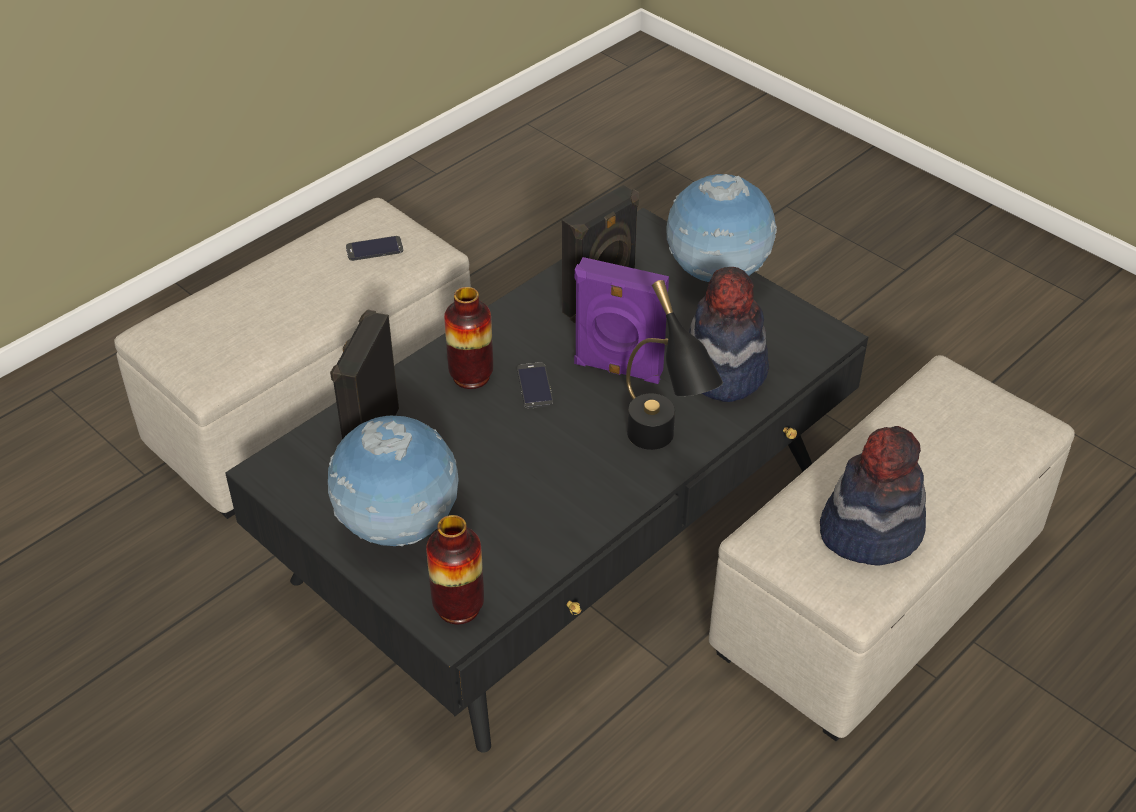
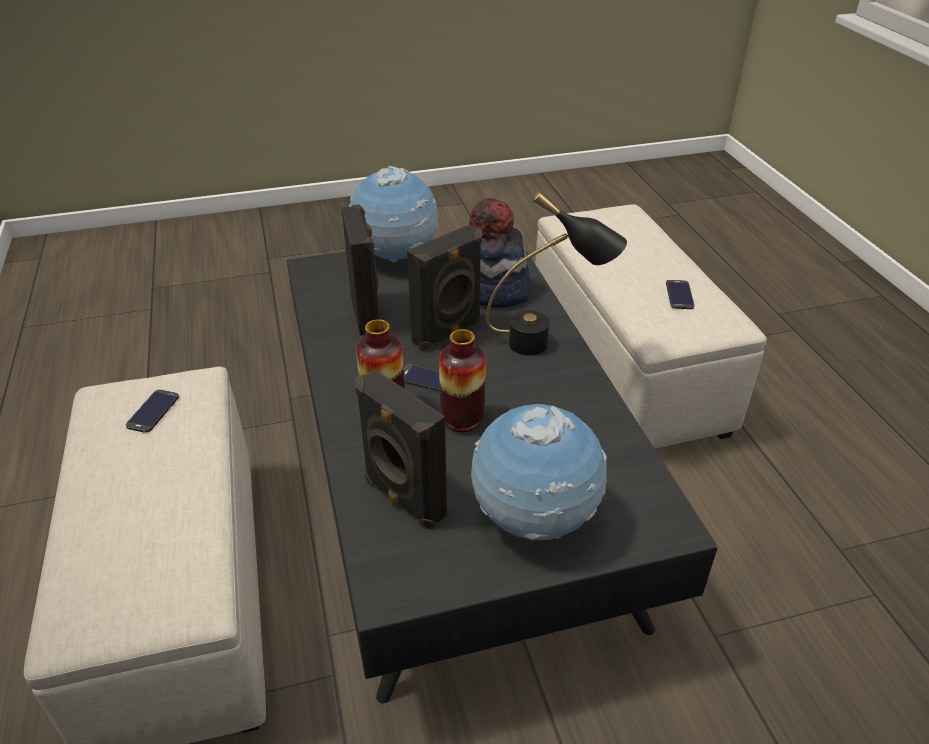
camera: 60 degrees left, 5 degrees down
vase [426,515,484,624] -> vase moved to [439,329,486,432]
purple speaker [574,257,669,384] -> black speaker [407,225,482,351]
hat [820,426,926,566] -> phone [666,280,694,309]

